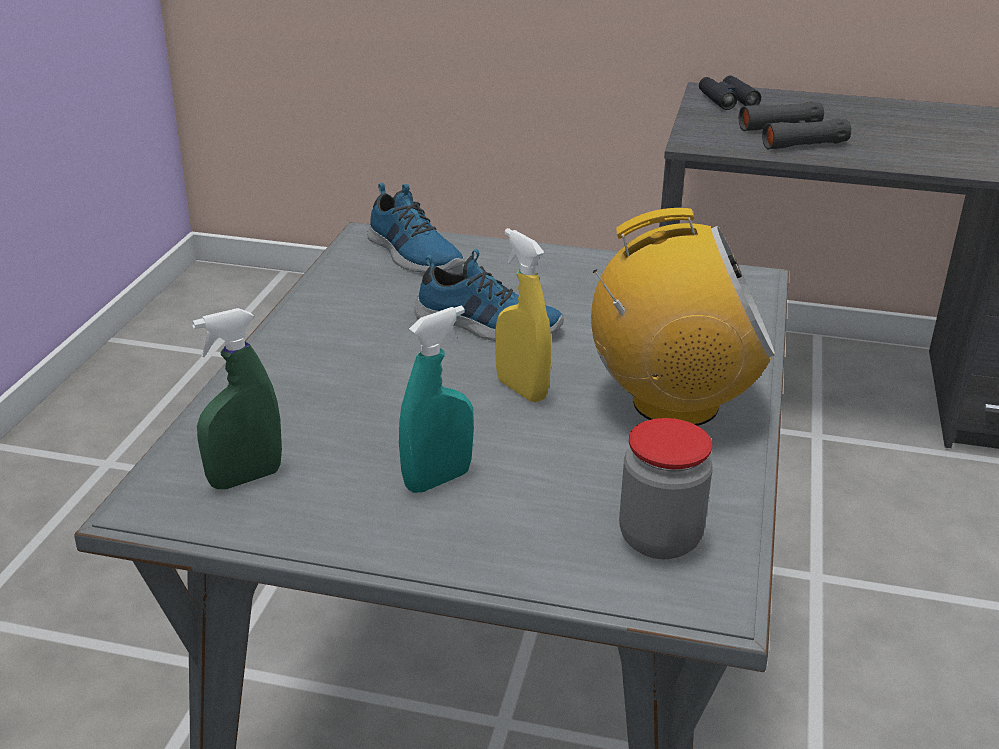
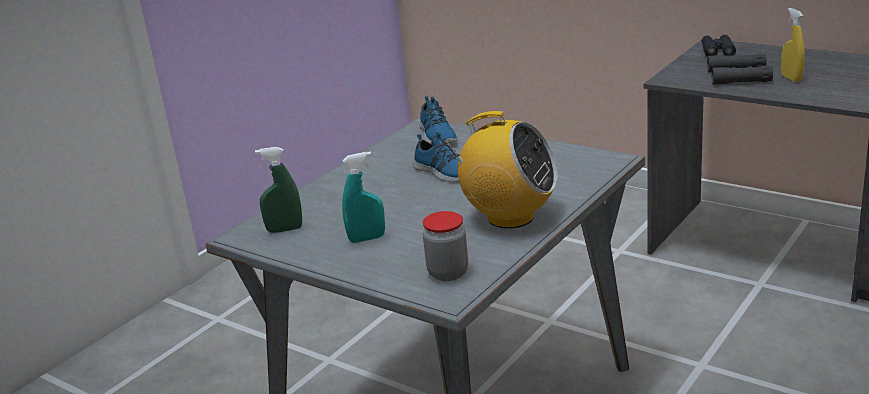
camera: 25 degrees right, 5 degrees down
yellow spray bottle [495,228,551,402] -> yellow spray bottle moved to [781,8,805,82]

